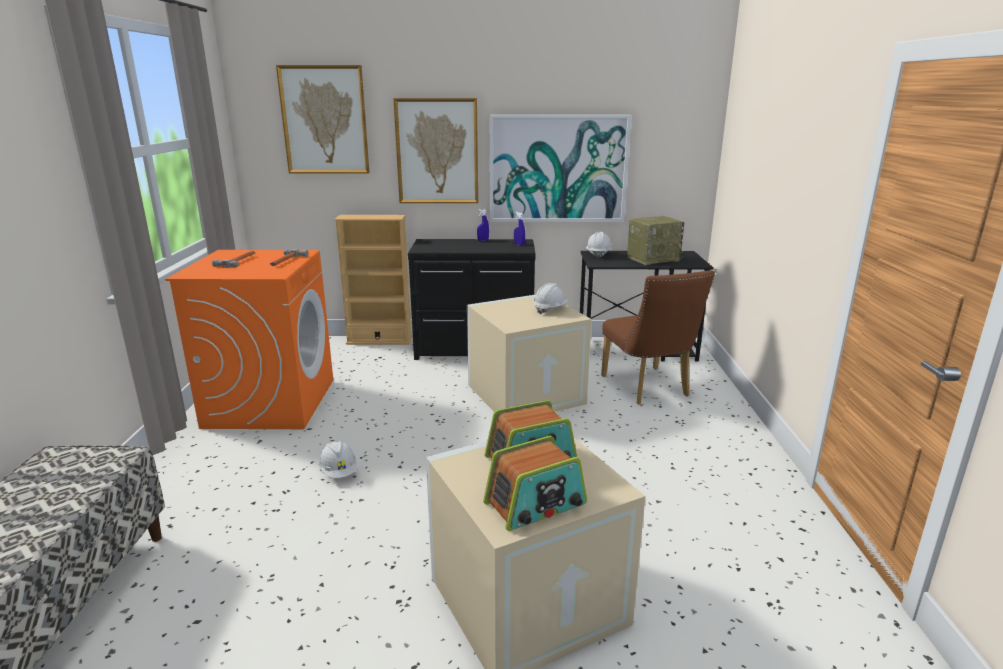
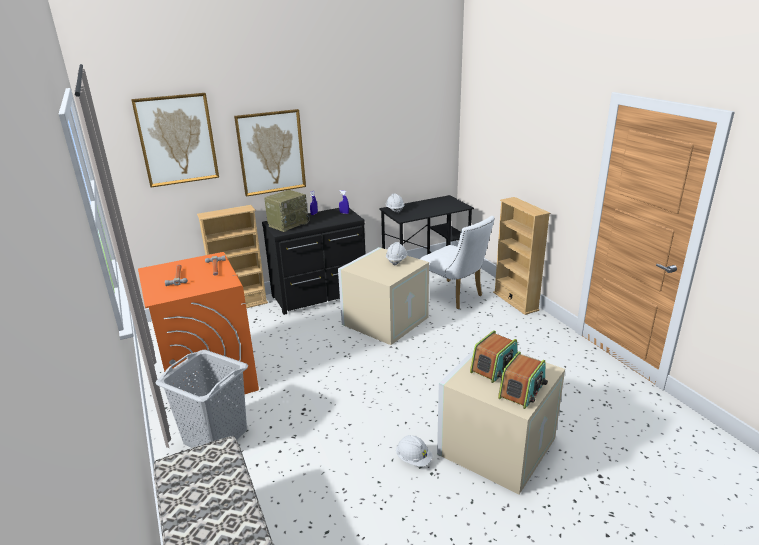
camera: 25 degrees left, 5 degrees up
white hard hat [319,441,357,478] -> white hard hat moved to [396,435,433,467]
picture [490,115,631,222] -> none
brown chair [601,270,715,404] -> white chair [420,216,495,309]
radio [627,216,684,265] -> radio moved to [264,190,310,232]
none -> grey laundry basket [156,350,248,448]
none -> beige bookcase [493,197,550,315]

